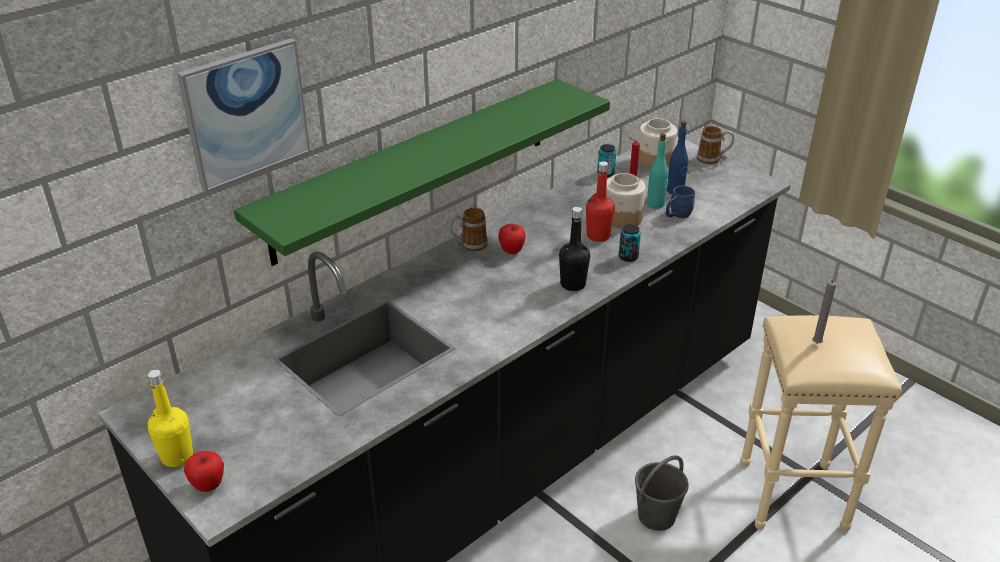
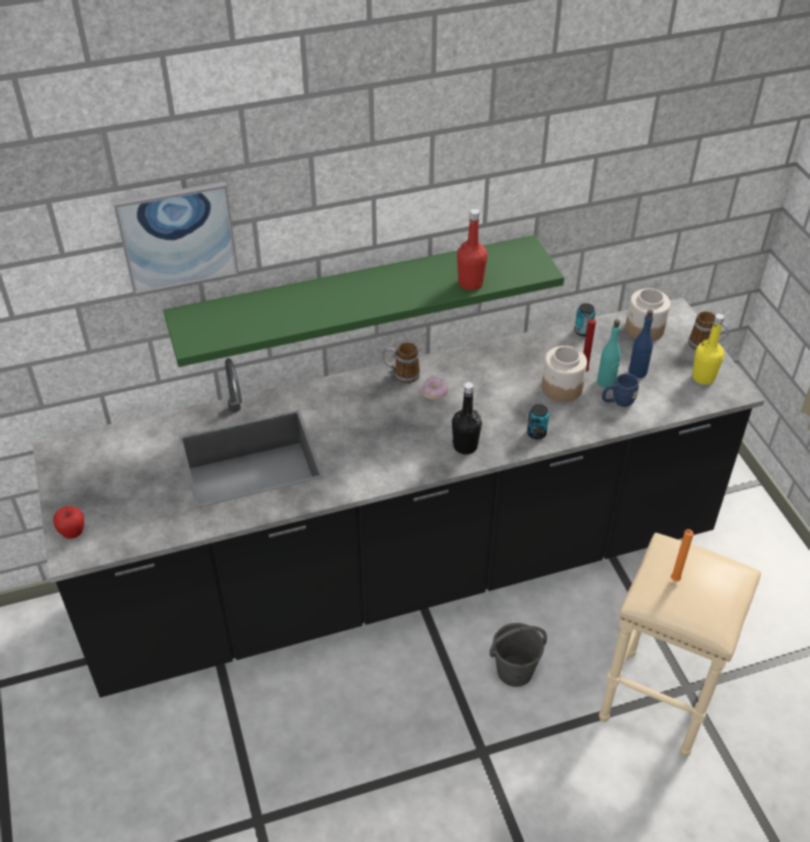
camera: 25 degrees right, 10 degrees up
yellow bottle [148,370,193,467] -> yellow bottle moved to [692,314,725,385]
apple [498,223,526,254] -> donut [422,376,448,400]
red bottle [586,161,615,242] -> red bottle moved to [457,209,488,290]
grey candle [812,280,836,344] -> orange candle [671,529,694,581]

